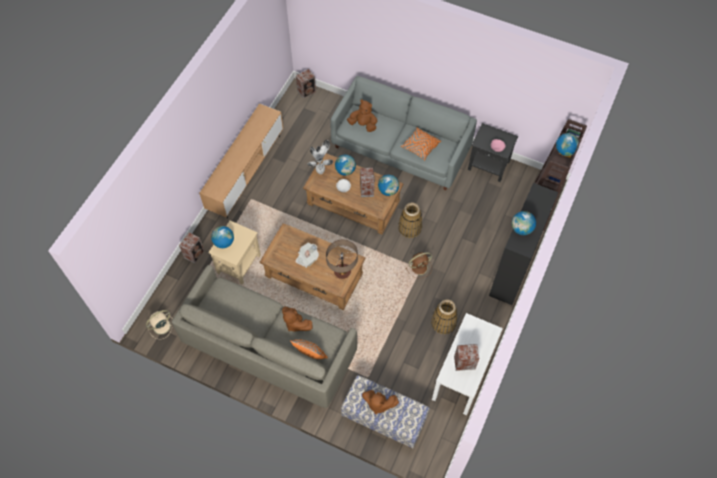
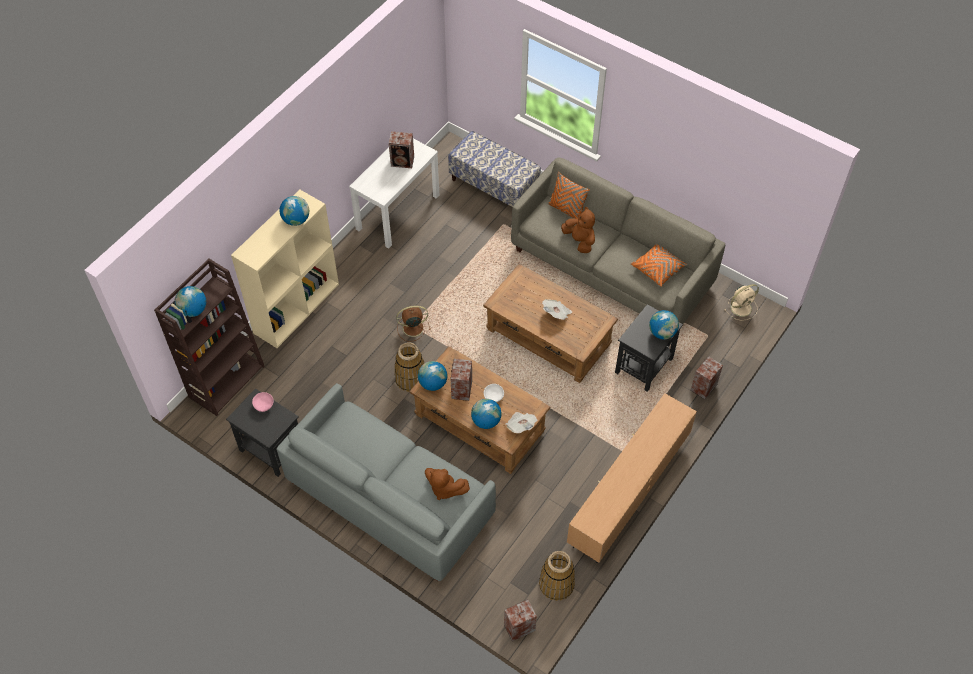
camera: 170 degrees left, 5 degrees down
beige side table [208,220,261,285] -> black side table [615,304,683,392]
potted plant [307,140,333,174] -> newspaper [505,412,538,433]
table lamp [326,240,358,279] -> none
brown plush toy [362,390,399,414] -> none
orange pillow [401,127,442,161] -> orange pillow moved to [630,245,687,287]
basket [431,299,457,335] -> basket moved to [539,551,575,601]
black bookcase [489,183,559,305] -> beige bookcase [231,190,339,348]

